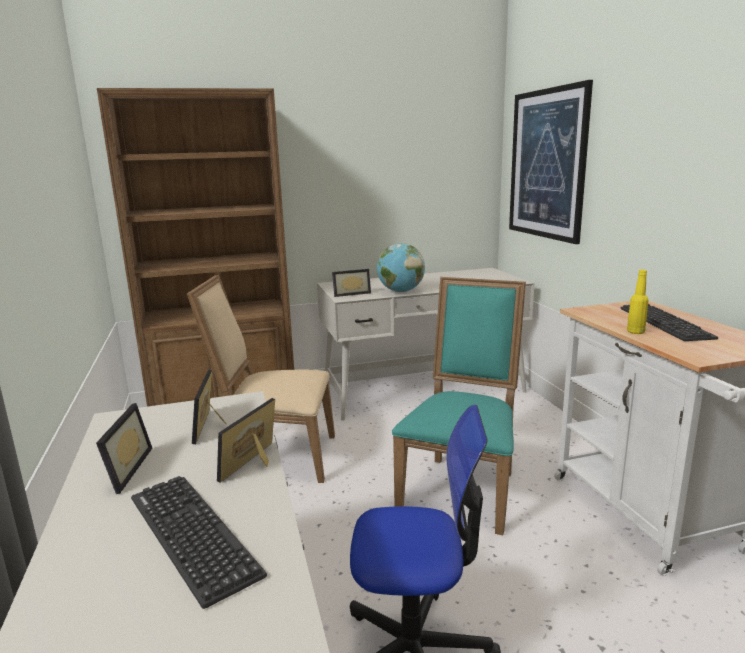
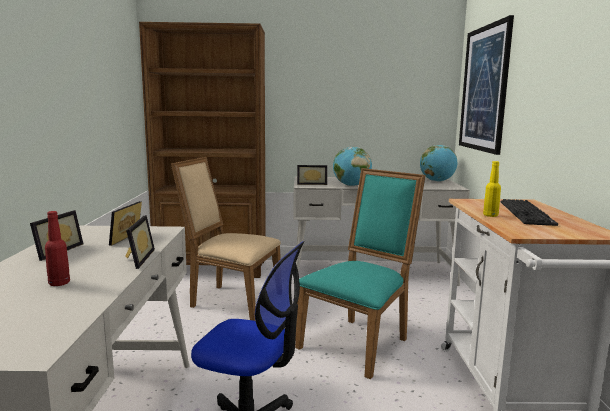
camera: 15 degrees right, 5 degrees down
keyboard [131,476,267,609] -> red bottle [45,211,70,286]
picture frame [217,398,275,483] -> picture frame turned 135 degrees clockwise [126,215,155,269]
none -> globe [420,145,457,182]

